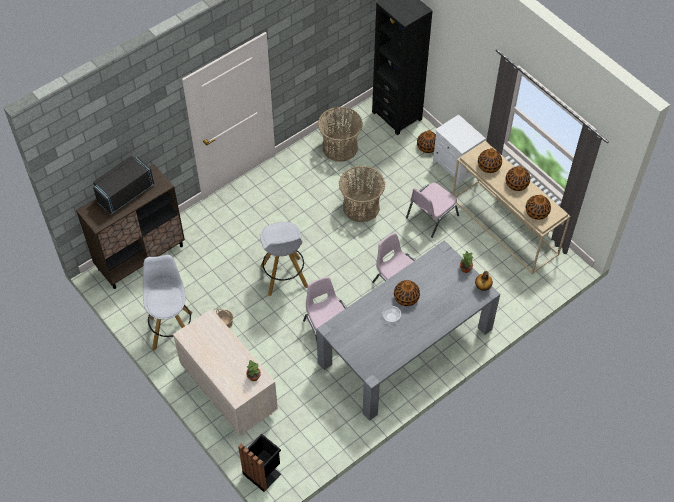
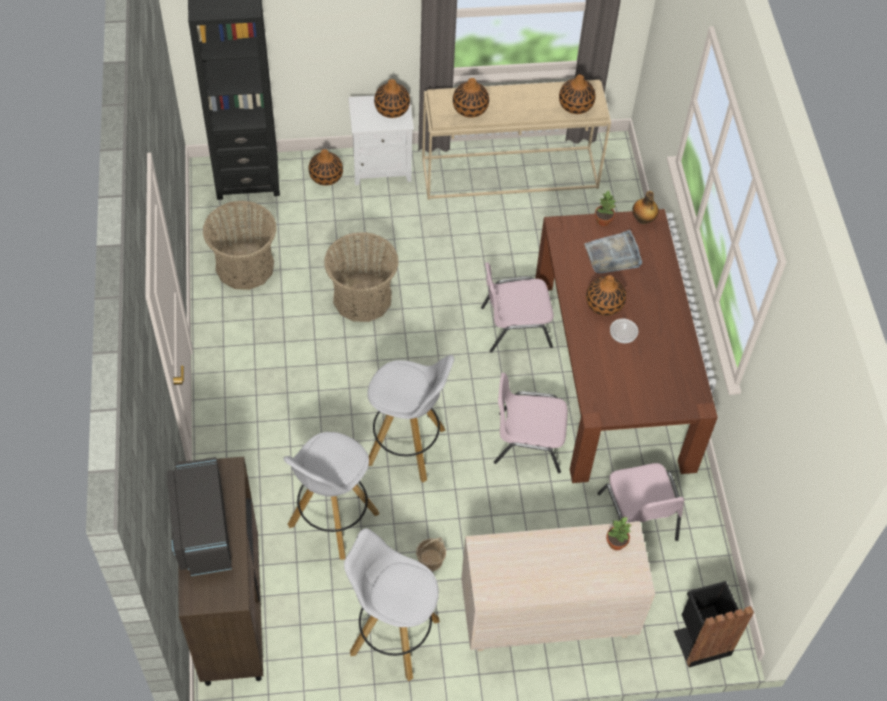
camera: 60 degrees left, 0 degrees up
grey dining table [317,240,500,421] -> brown dining table [535,209,718,483]
pink chair [406,183,459,238] -> pink chair moved to [597,463,684,541]
vase [505,166,530,191] -> vase moved to [374,79,410,118]
none -> white stool [283,432,379,560]
none -> grey tray [584,230,642,273]

